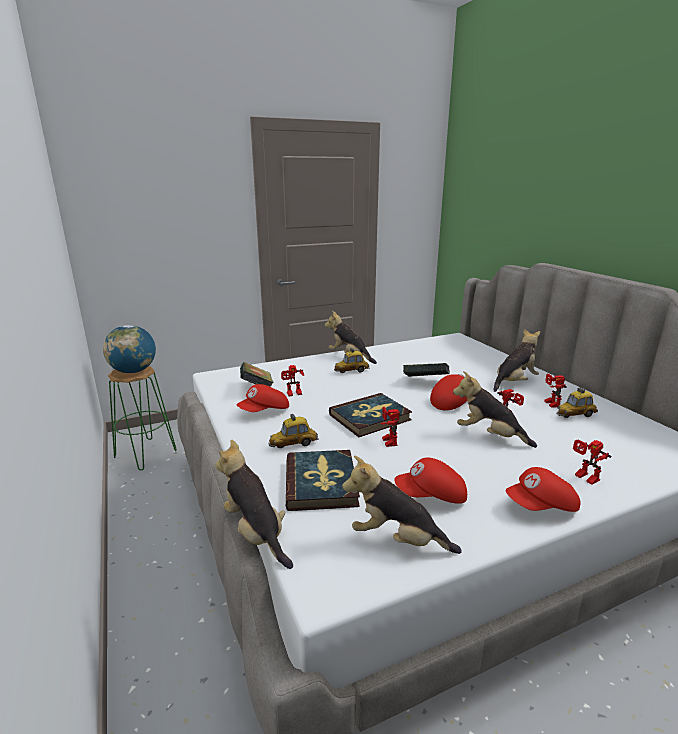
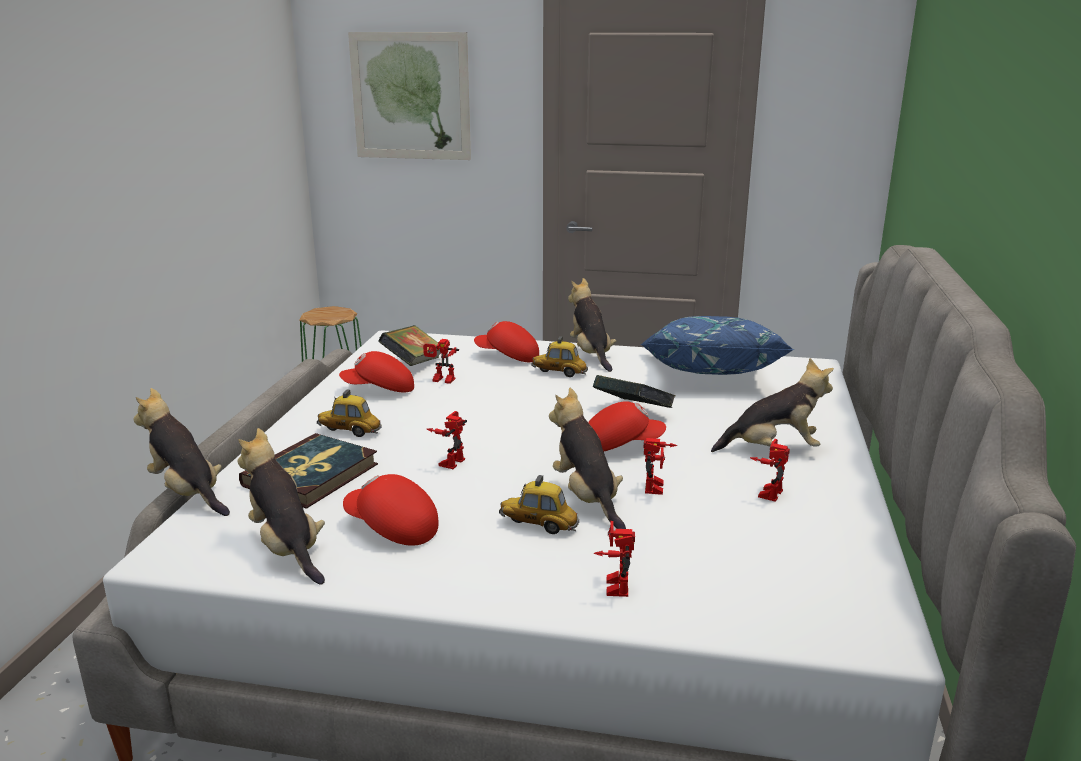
camera: 35 degrees right, 0 degrees up
globe [103,325,156,373] -> none
plush toy [215,439,293,569] -> plush toy turned 45 degrees counterclockwise [133,388,230,516]
book [329,393,412,437] -> none
red cap [506,467,581,512] -> red cap moved to [474,321,539,362]
toy car [557,387,598,418] -> toy car moved to [499,475,579,534]
none -> picture [348,32,471,160]
none -> blue pillow [640,316,795,375]

